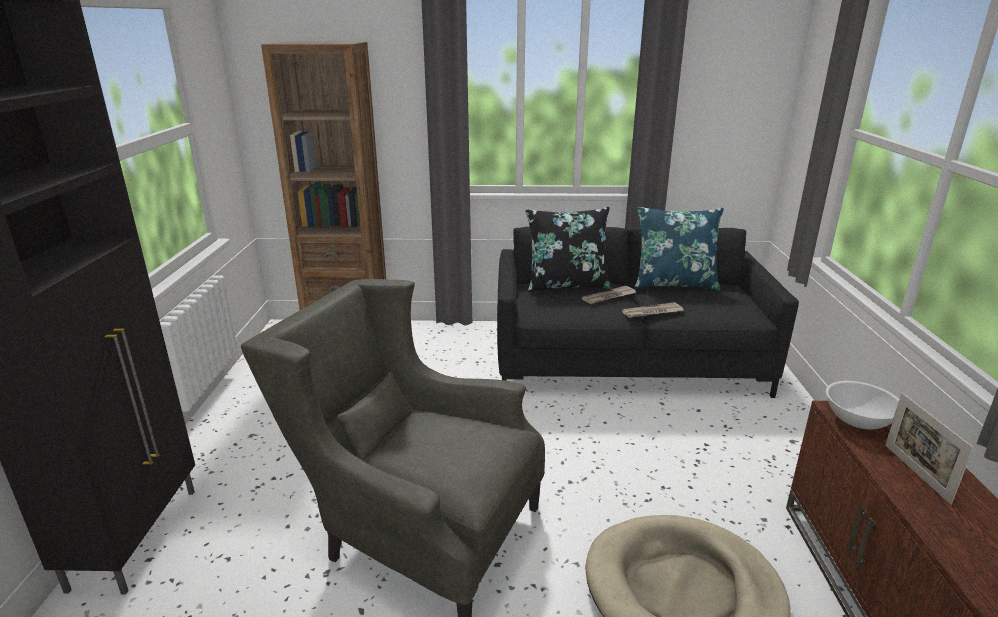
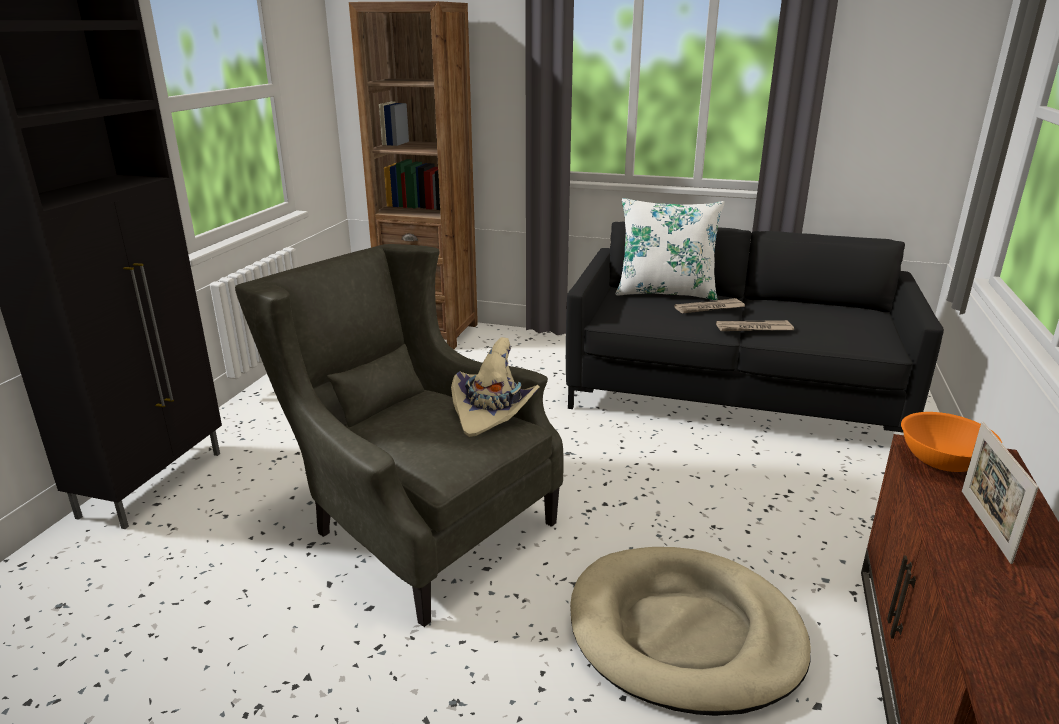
camera: 15 degrees right, 0 degrees up
black pillow [526,207,611,292] -> white pillow [615,198,725,300]
blue pillow [635,207,724,290] -> none
white bowl [826,381,899,429] -> orange bowl [901,412,1002,472]
none -> beige hat [451,337,540,437]

